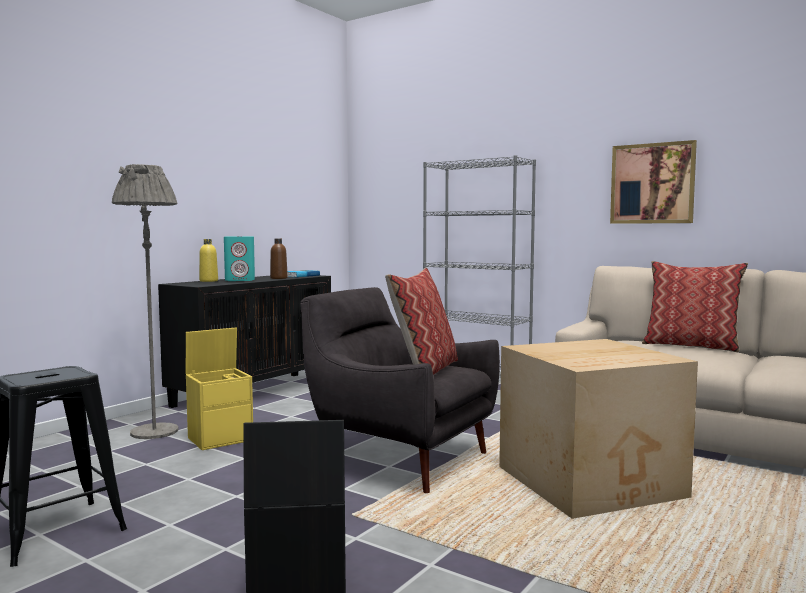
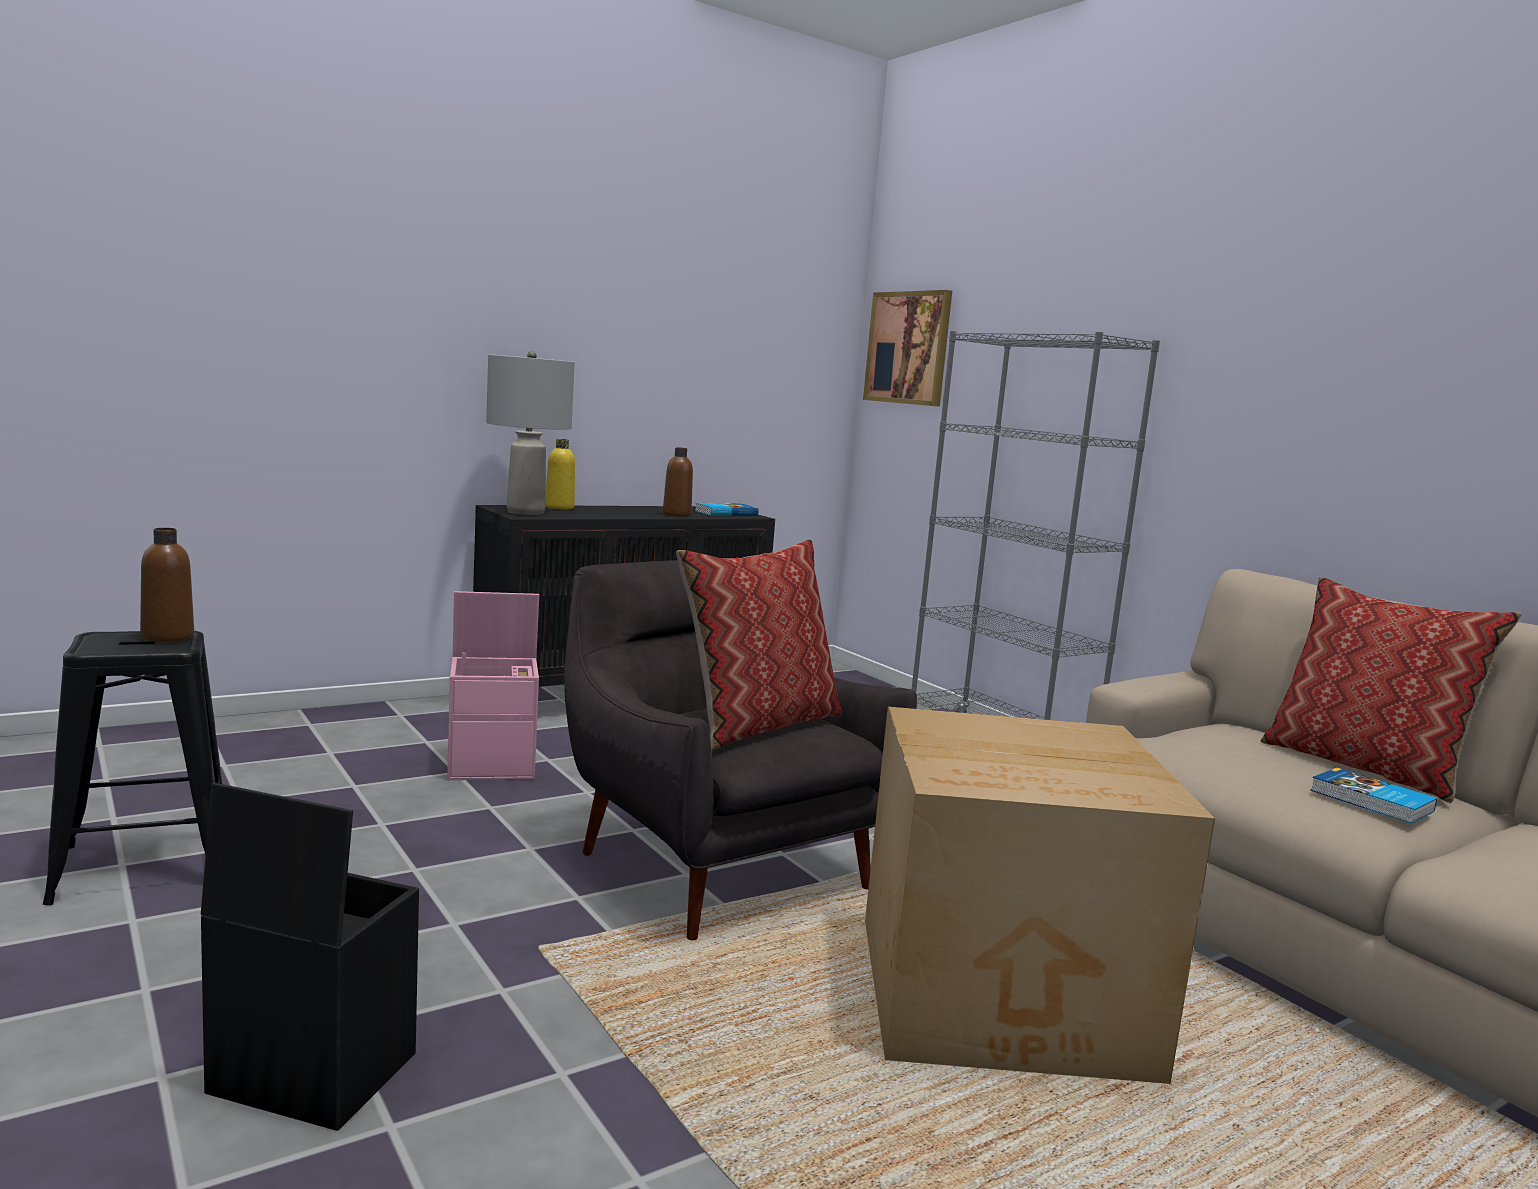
camera: 20 degrees right, 5 degrees up
grey floor lamp [112,164,179,439] -> none
yellow storage box [186,327,253,450] -> pink storage box [447,591,539,780]
turquoise speaker [224,236,255,281] -> none
picture [610,140,697,224] -> picture moved to [863,290,952,407]
none -> brown bottle [140,528,194,642]
none -> grey table lamp [486,351,575,515]
none -> book [1310,768,1437,824]

